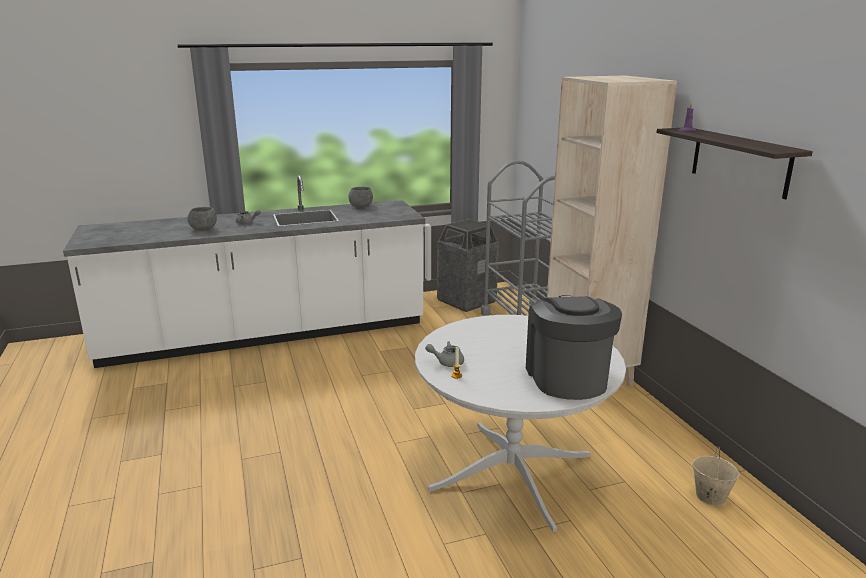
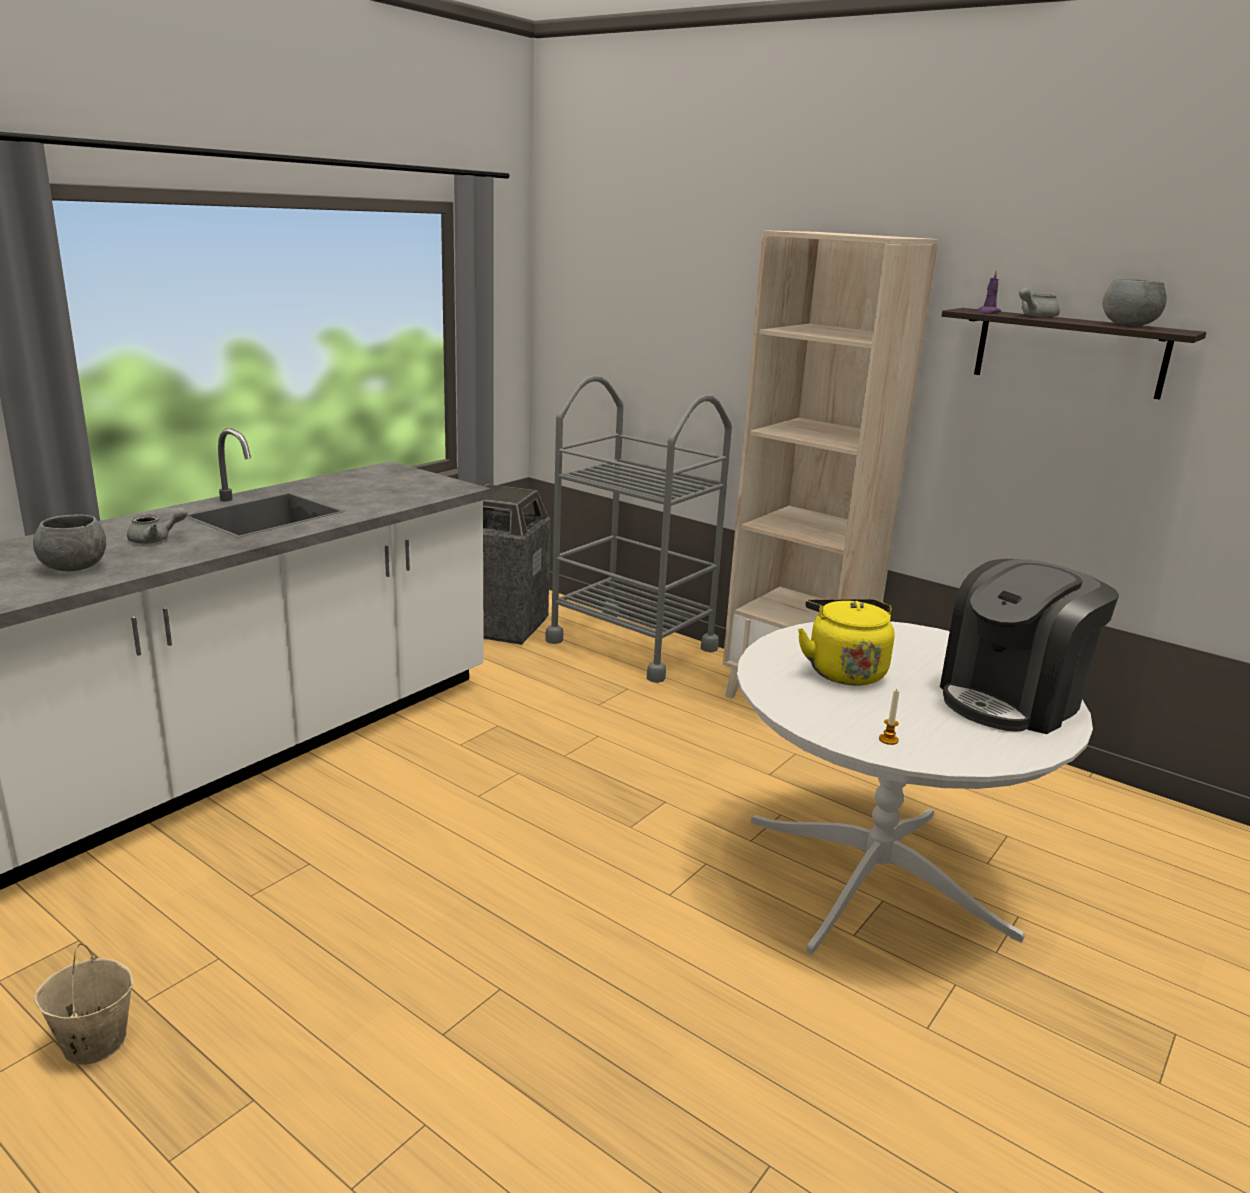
camera: 35 degrees left, 0 degrees up
grey bowl [349,187,373,208] -> grey bowl moved to [1103,279,1167,326]
grey teapot [425,341,464,367] -> grey teapot moved to [1019,287,1060,318]
coffee machine [526,295,622,400] -> coffee machine turned 90 degrees counterclockwise [940,559,1119,734]
beige bucket [692,447,740,506] -> beige bucket moved to [34,943,133,1064]
none -> yellow kettle [798,599,895,685]

